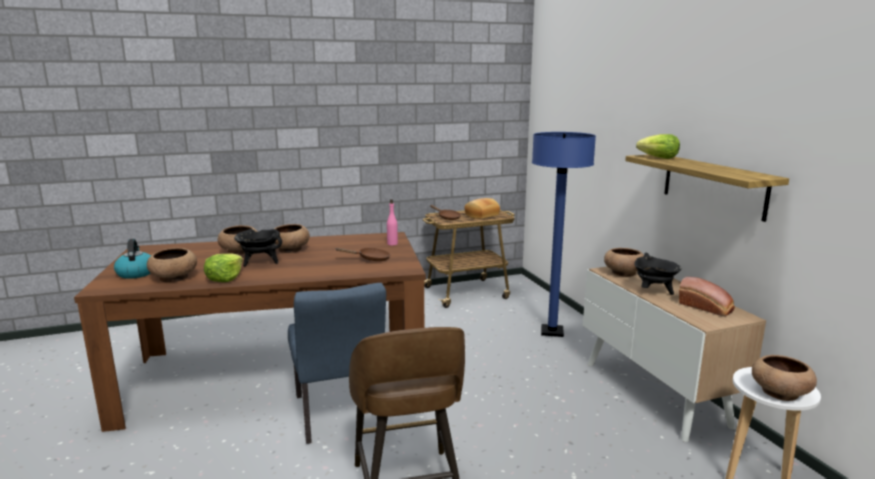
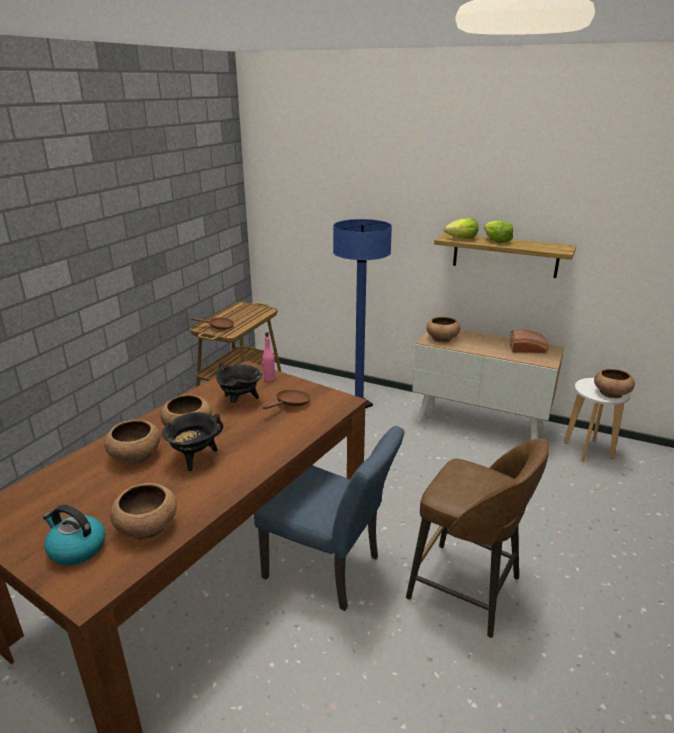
camera: 45 degrees left, 10 degrees up
lettuce [204,253,243,282] -> lettuce moved to [484,221,513,243]
bread [464,198,500,219] -> none
black cooking pot [634,253,681,295] -> black cooking pot moved to [215,363,262,403]

